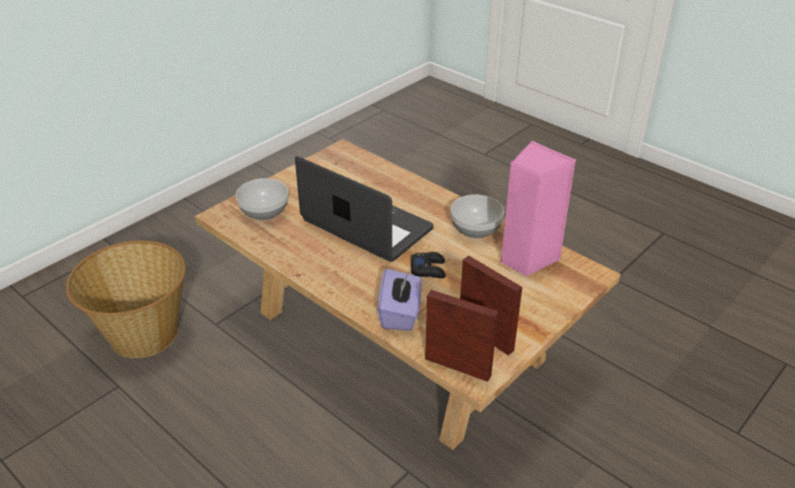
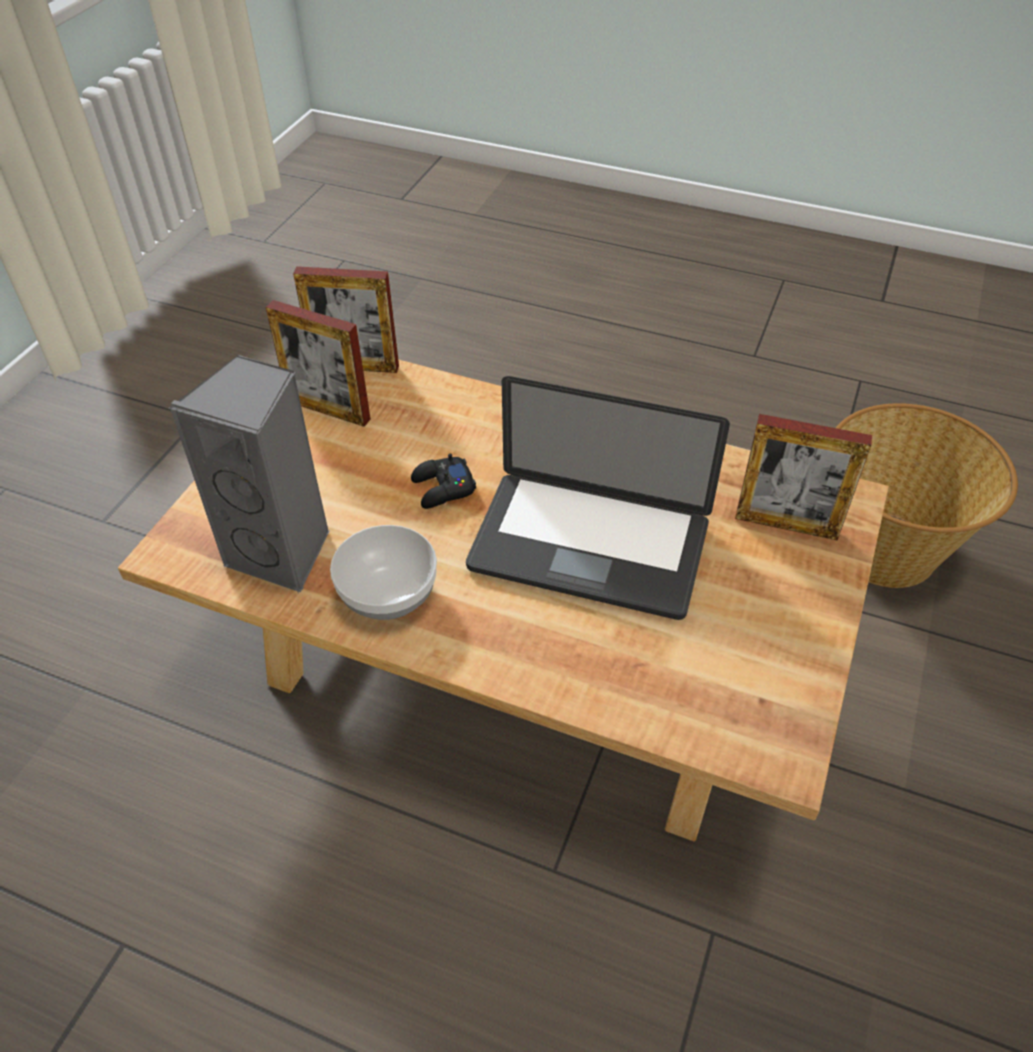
camera: 160 degrees right, 10 degrees up
bowl [236,178,288,221] -> picture frame [735,414,872,541]
purple tissue box [378,269,422,331] -> none
pink speaker [500,141,577,277] -> grey speaker [169,354,329,593]

